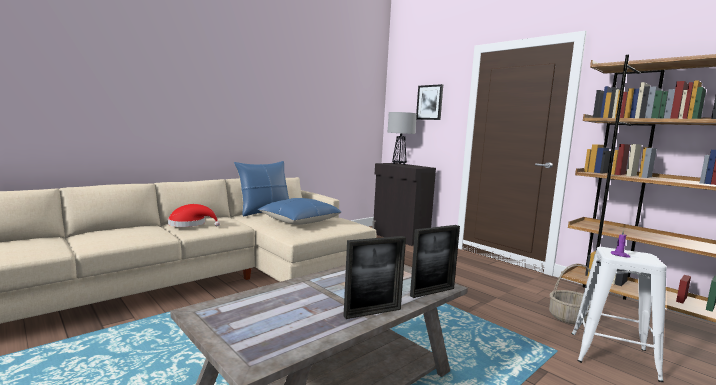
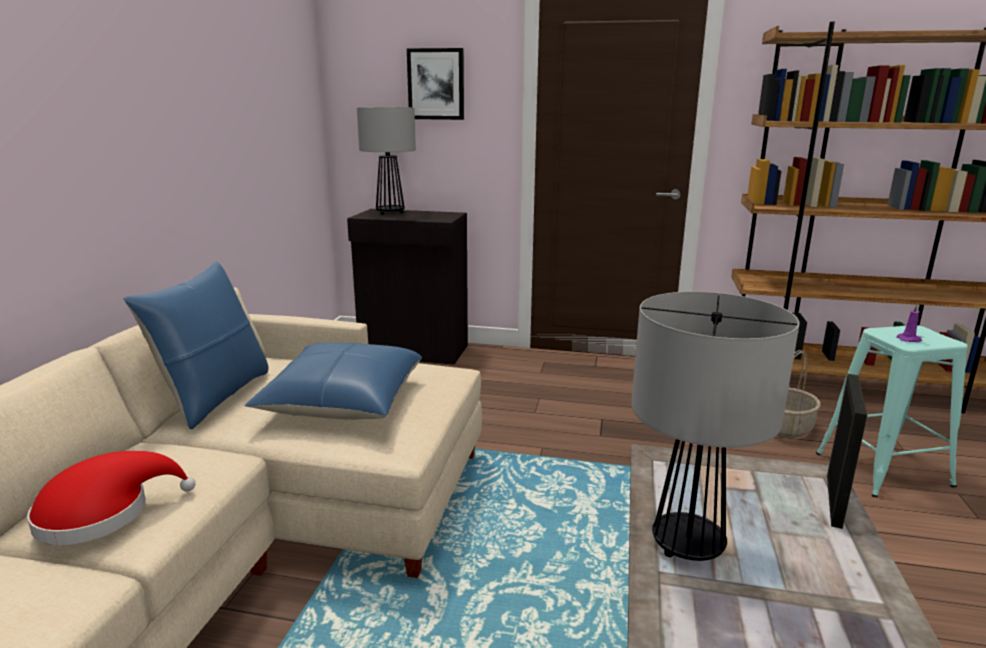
camera: 35 degrees left, 10 degrees up
picture frame [344,236,406,319] -> none
white stool [572,247,667,382] -> turquoise stool [816,325,968,497]
none -> table lamp [631,291,799,561]

